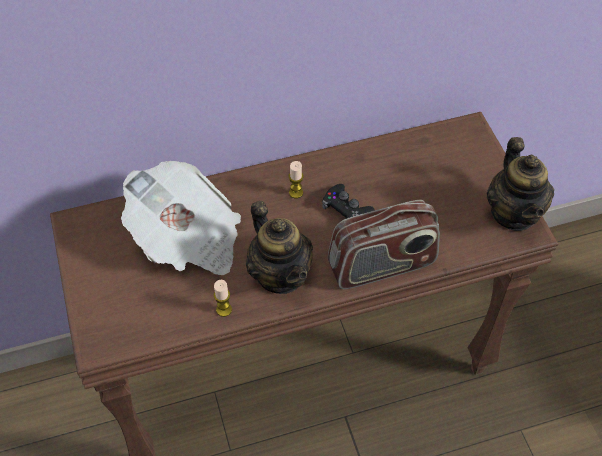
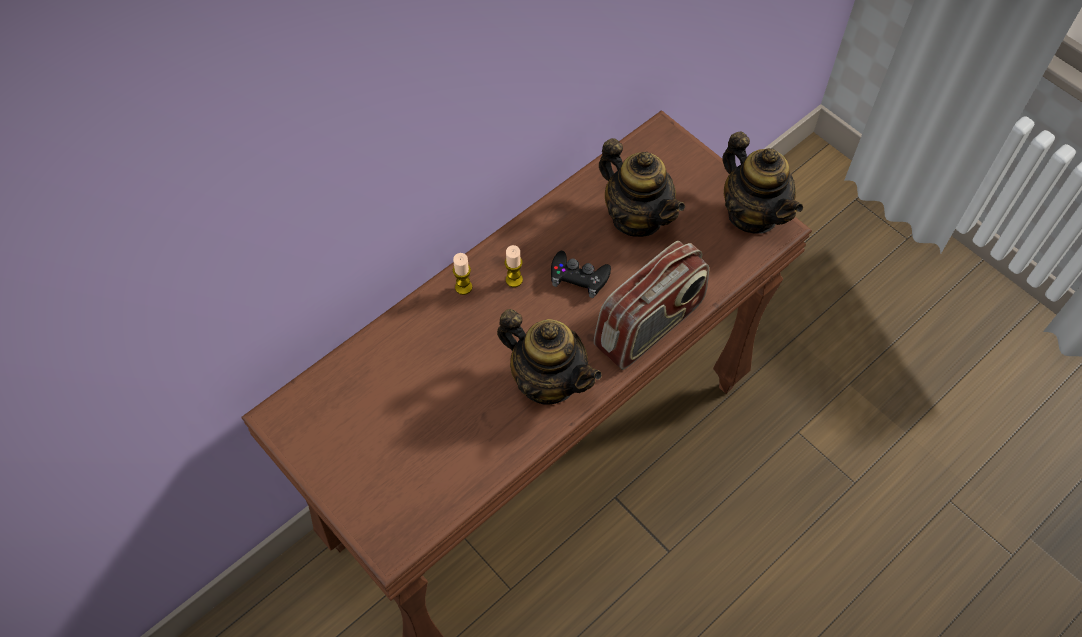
camera: 25 degrees left, 5 degrees up
newspaper [121,161,241,276] -> none
candle [214,280,232,317] -> candle moved to [453,253,472,295]
none -> teapot [599,138,685,237]

